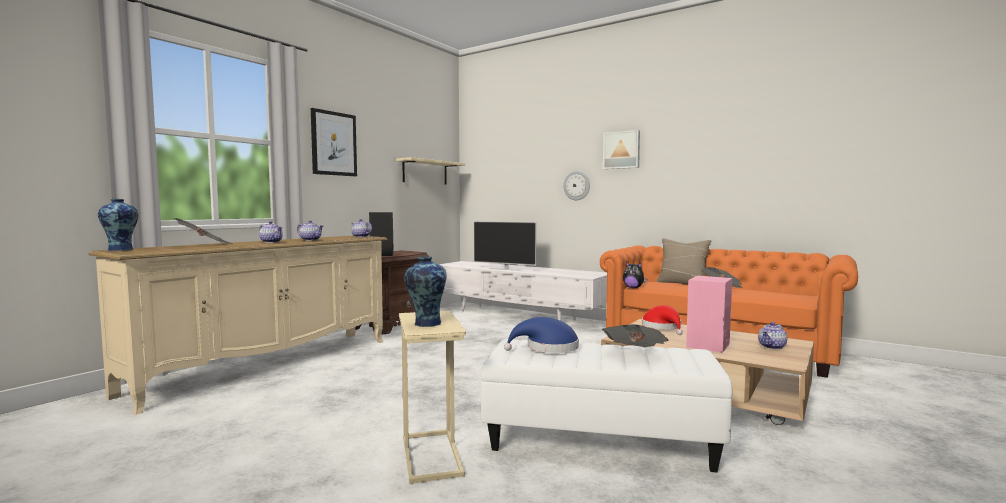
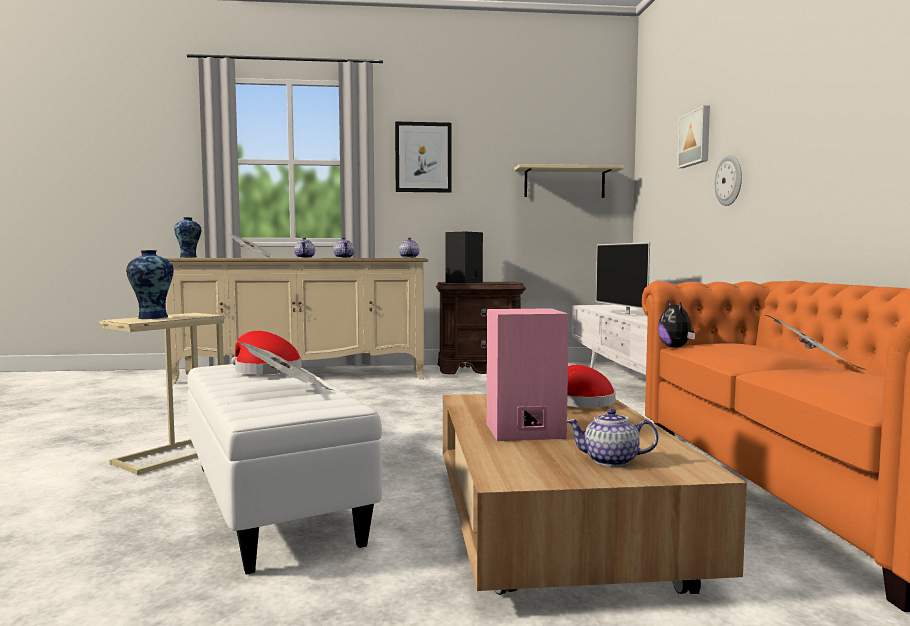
camera: 50 degrees right, 0 degrees up
blue hat [504,317,579,353] -> red hat [231,331,302,374]
picture [603,130,640,169] -> picture moved to [677,105,710,168]
beige pillow [657,238,711,284] -> none

